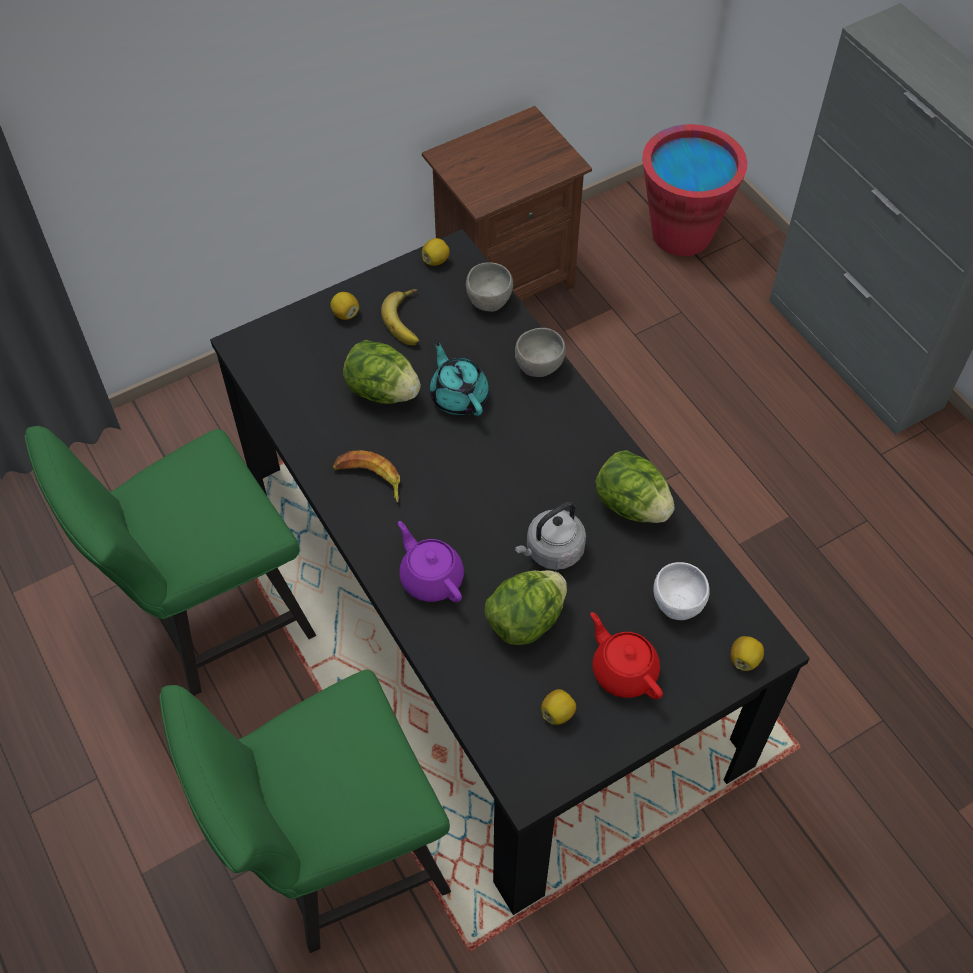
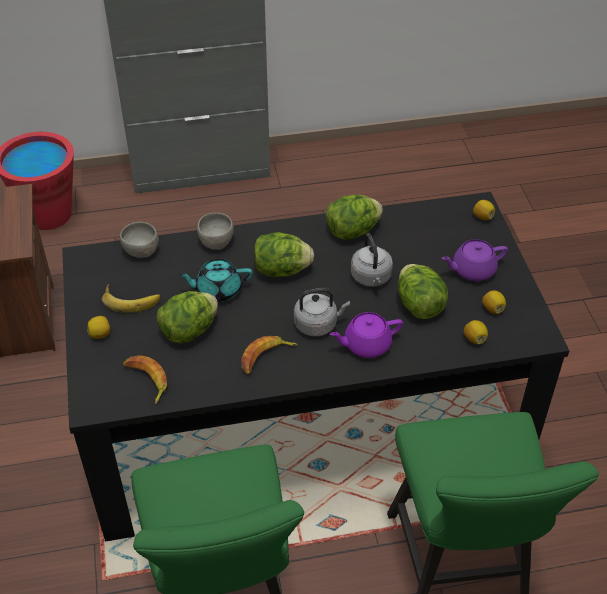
camera: 70 degrees left, 10 degrees down
lemon [422,238,450,266] -> lemon moved to [464,320,488,344]
red teapot [591,612,663,699] -> purple teapot [442,239,508,281]
white bowl [654,562,710,620] -> none
none -> banana [123,355,167,404]
none -> lettuce [254,232,314,277]
none -> grey kettle [294,288,350,336]

